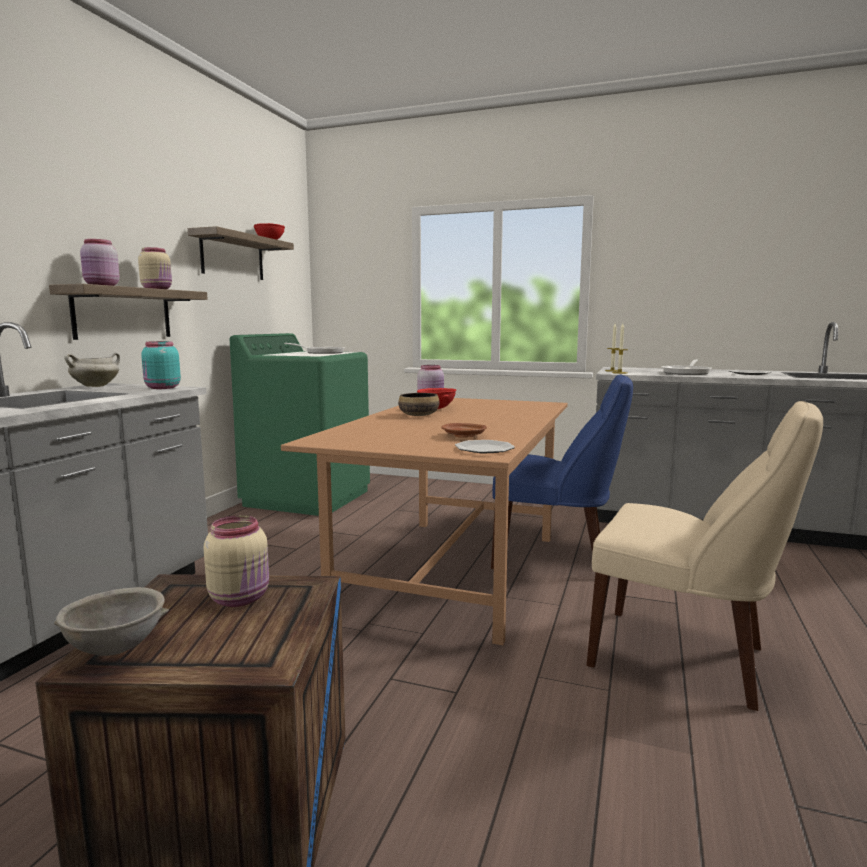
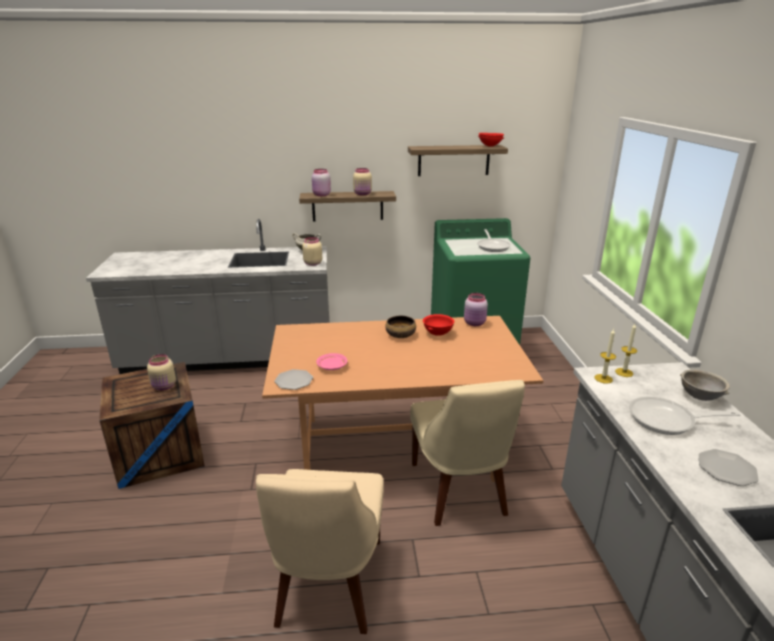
camera: 65 degrees right, 15 degrees up
grey bowl [54,587,169,656] -> grey bowl moved to [680,369,730,401]
turquoise jar [141,341,181,389] -> beige jar [302,237,322,266]
brown plate [441,423,487,438] -> pink plate [316,353,347,370]
blue chair [491,375,633,569] -> beige chair [410,380,525,526]

